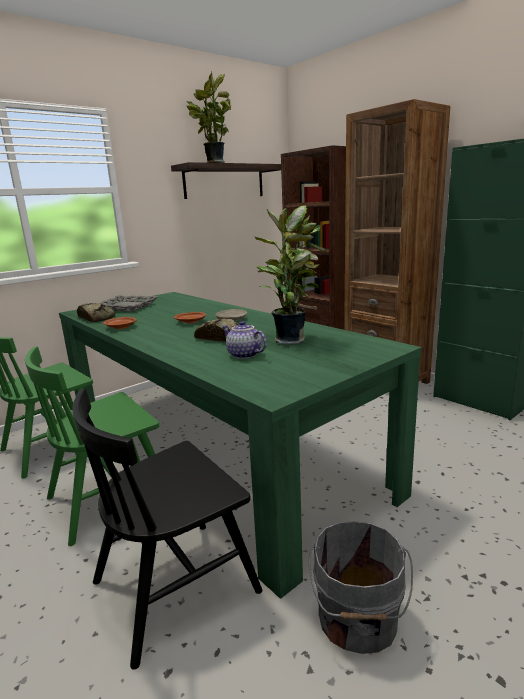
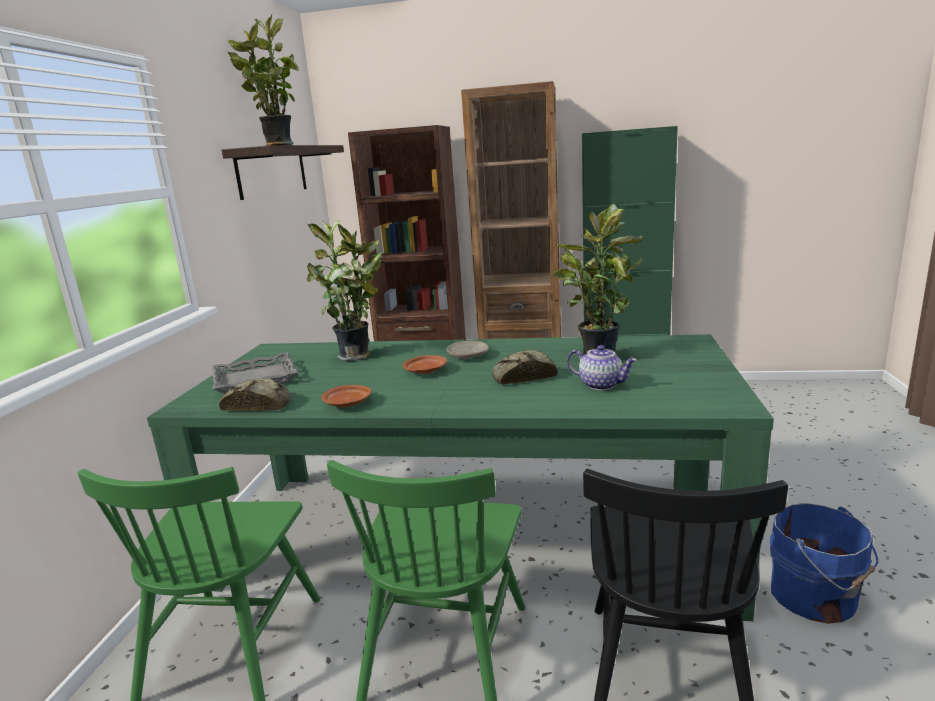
camera: 40 degrees left, 0 degrees up
teapot [222,321,267,359] -> teapot turned 150 degrees counterclockwise [567,345,637,390]
grey bucket [309,521,413,654] -> blue bucket [770,503,878,624]
none -> potted plant [307,220,382,361]

